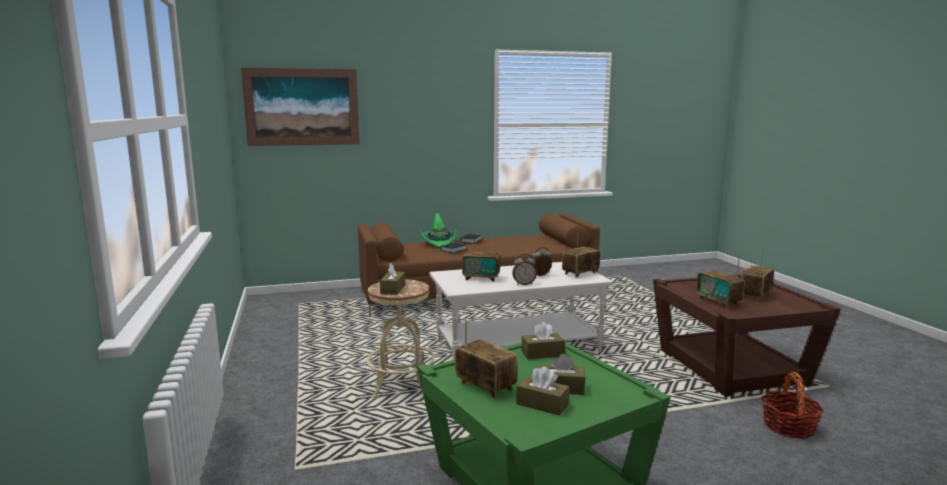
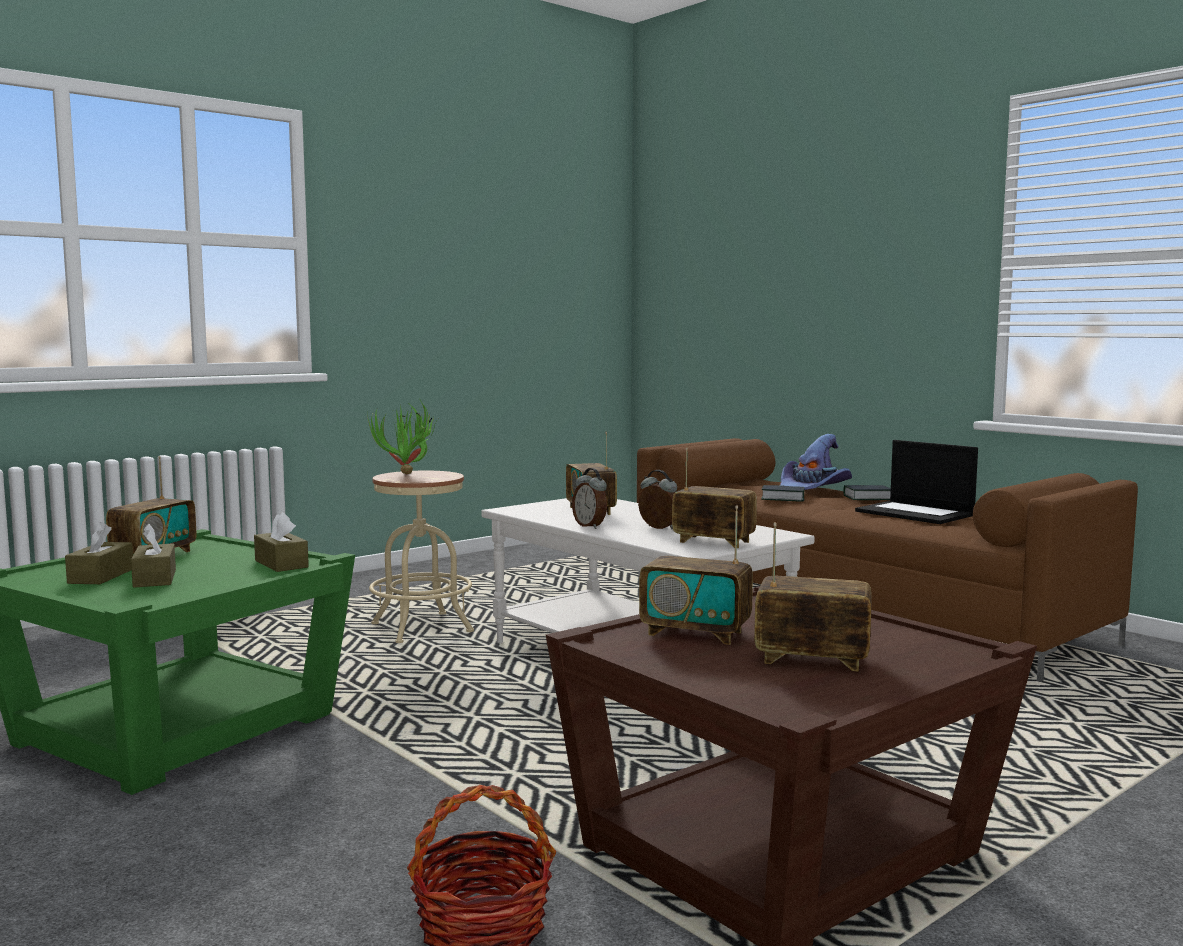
camera: 65 degrees right, 5 degrees down
picture [241,68,360,146] -> none
brown tissue box [380,263,405,295] -> potted plant [367,400,438,474]
green hat [419,213,457,248] -> purple hat [780,434,852,490]
radio [696,256,745,308] -> radio turned 105 degrees counterclockwise [639,505,753,645]
none -> laptop [855,440,978,524]

